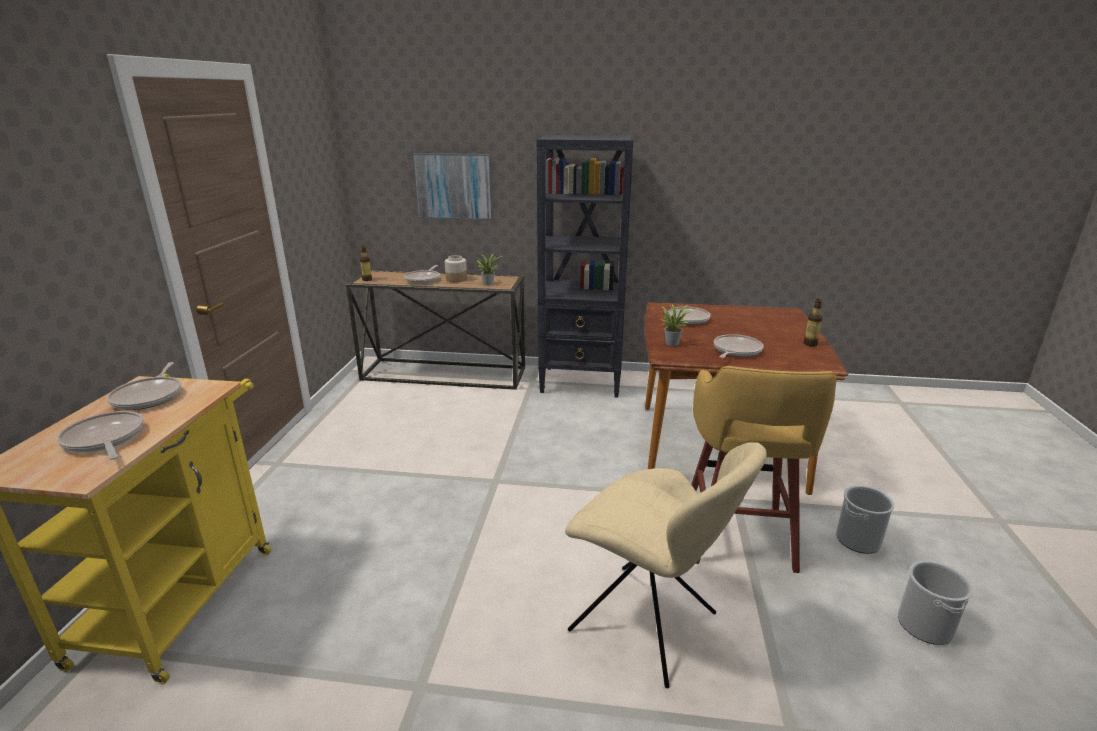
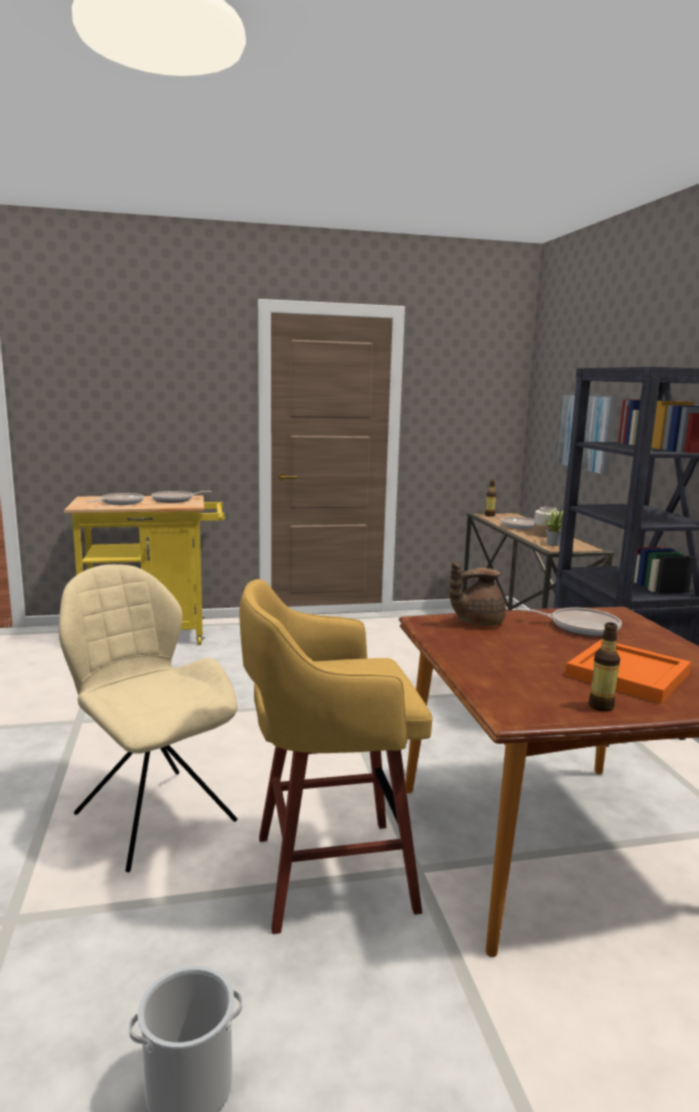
camera: 70 degrees right, 10 degrees down
beige chair [565,442,767,688] -> beige chair turned 120 degrees clockwise [59,564,238,872]
potted plant [660,304,697,346] -> brown teapot [450,562,506,626]
frying pan [714,334,763,358] -> none
bucket [836,486,895,554] -> none
none -> orange tray [565,639,691,704]

